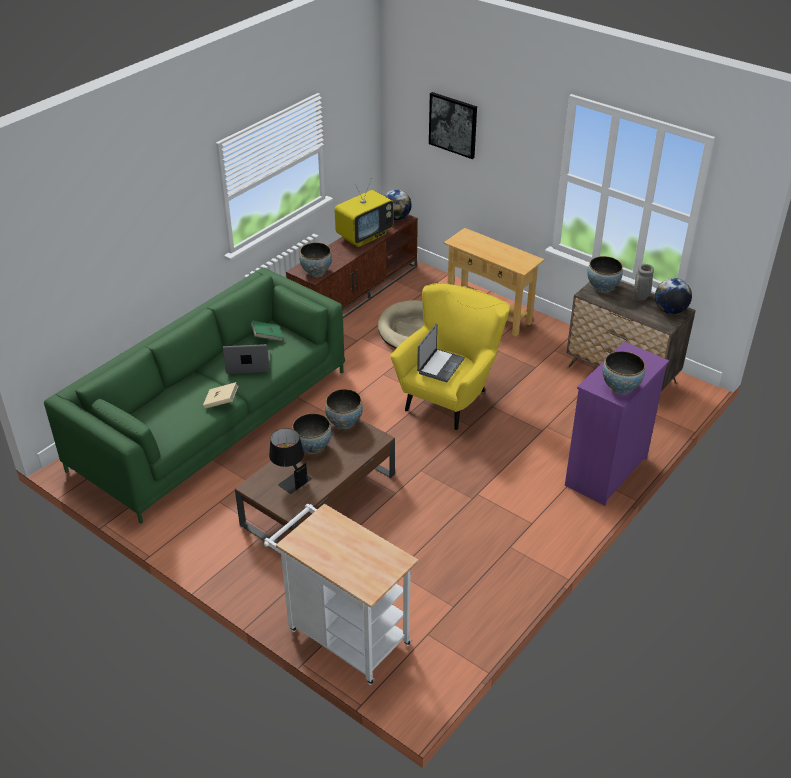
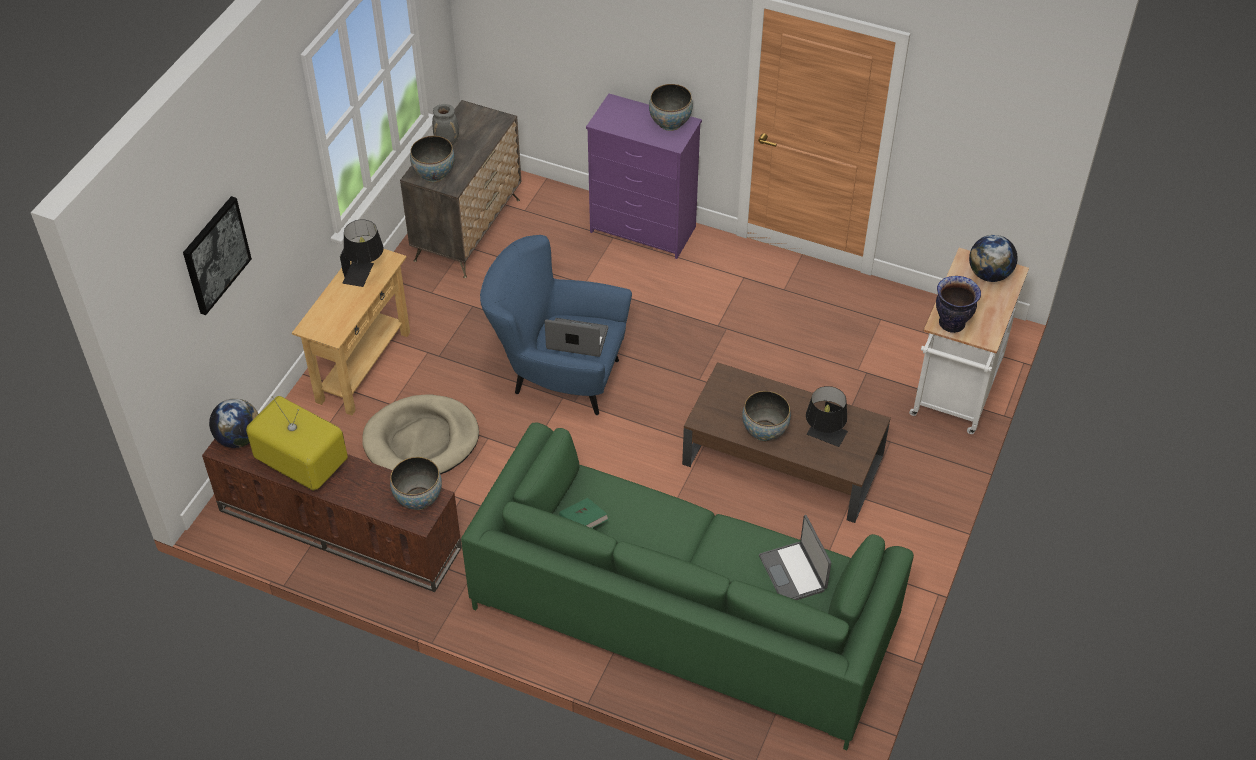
camera: 105 degrees left, 10 degrees up
beige book [203,382,238,409] -> none
laptop [223,344,270,374] -> laptop moved to [759,515,831,600]
bowl [325,389,363,429] -> none
yellow armchair [390,283,510,431] -> blue armchair [480,235,632,415]
globe [655,278,692,314] -> globe moved to [969,235,1018,282]
none -> black table lamp [340,220,384,287]
none -> vase [936,276,981,333]

